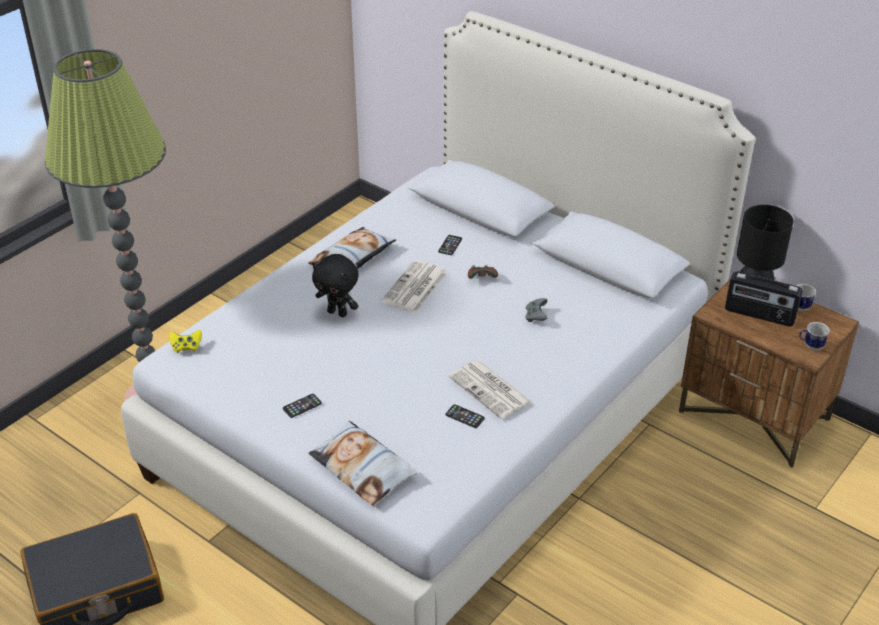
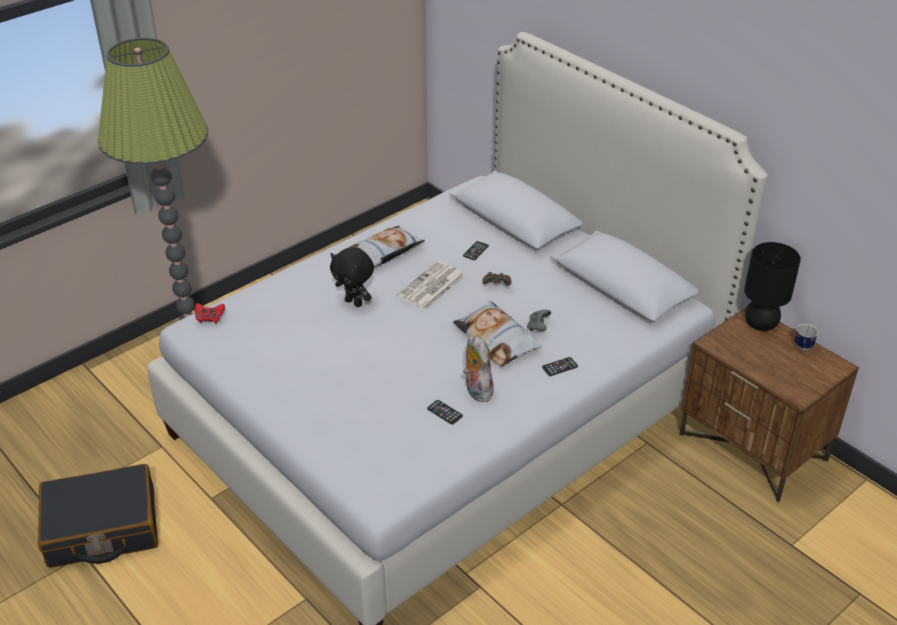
camera: 10 degrees right, 0 degrees up
yellow game controller [169,330,202,353] -> red game controller [195,303,225,324]
phone [283,394,322,418] -> phone moved to [542,357,578,376]
pillow [309,421,417,505] -> pillow moved to [453,301,542,367]
newspaper [449,360,532,419] -> plush toy [463,336,494,402]
radio [725,272,802,327] -> none
mug [799,322,830,350] -> none

